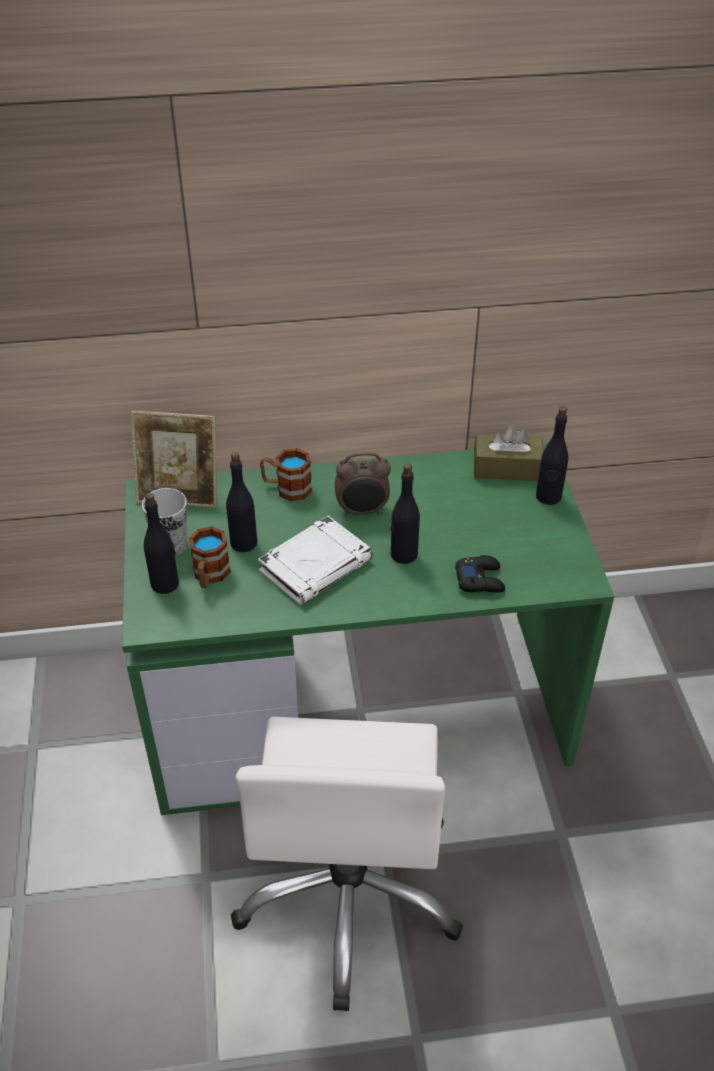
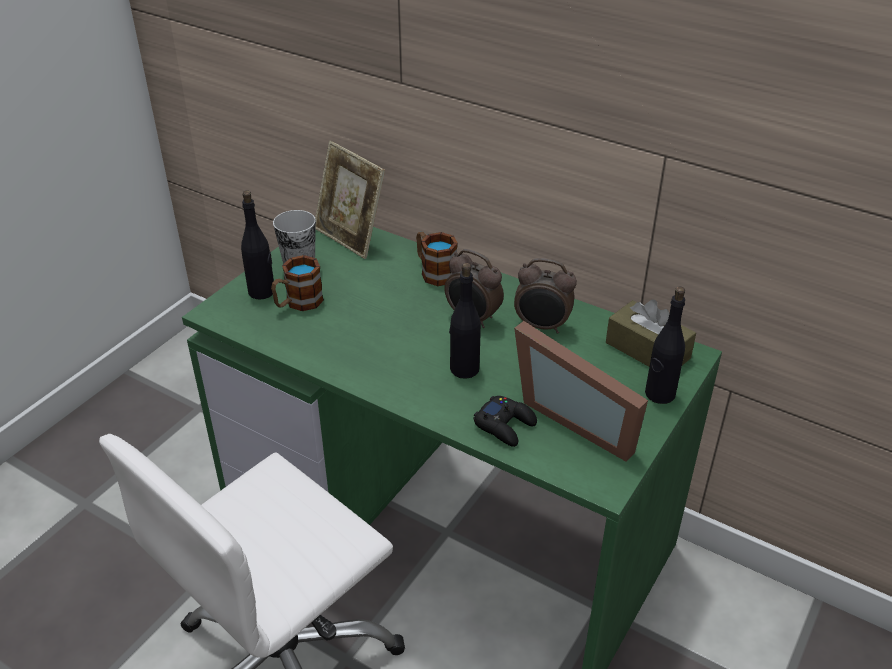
camera: 40 degrees right, 5 degrees down
black bottle [226,452,257,552] -> none
white book [258,516,373,605] -> none
none -> alarm clock [514,258,577,334]
none -> picture frame [514,321,648,462]

